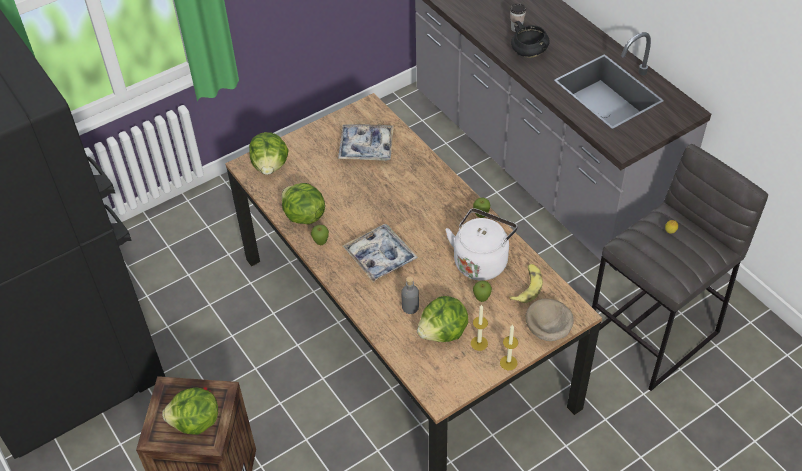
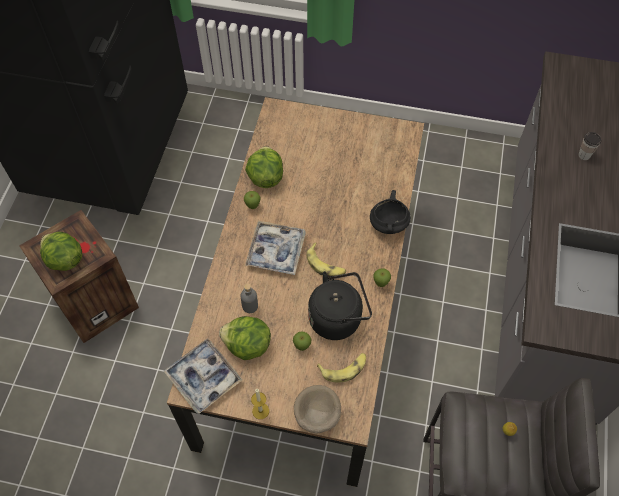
camera: 45 degrees right, 10 degrees up
lettuce [249,132,289,175] -> none
tray [338,124,394,161] -> tray moved to [164,338,243,414]
white kettle [445,208,517,281] -> black kettle [308,271,372,340]
candle [471,304,488,351] -> none
black cooking pot [511,21,550,58] -> black cooking pot moved to [370,190,411,234]
none -> banana [306,243,346,277]

